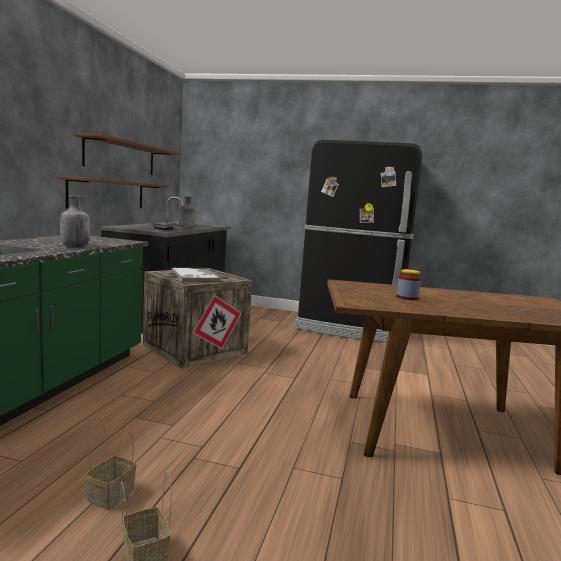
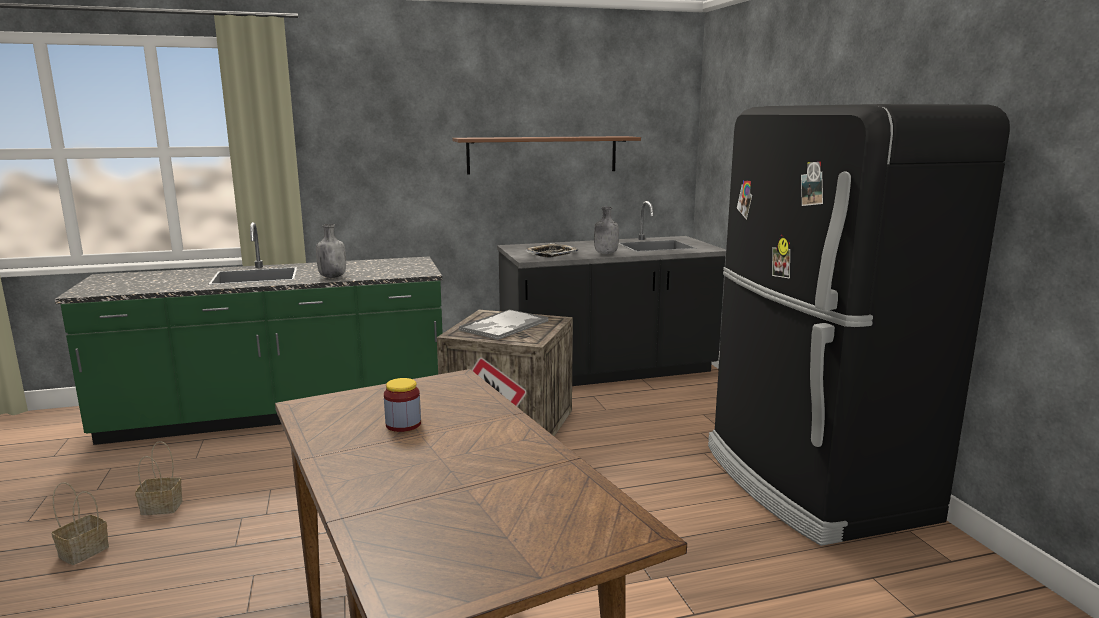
camera: 60 degrees right, 5 degrees up
brown shelf [57,176,168,209] -> none

